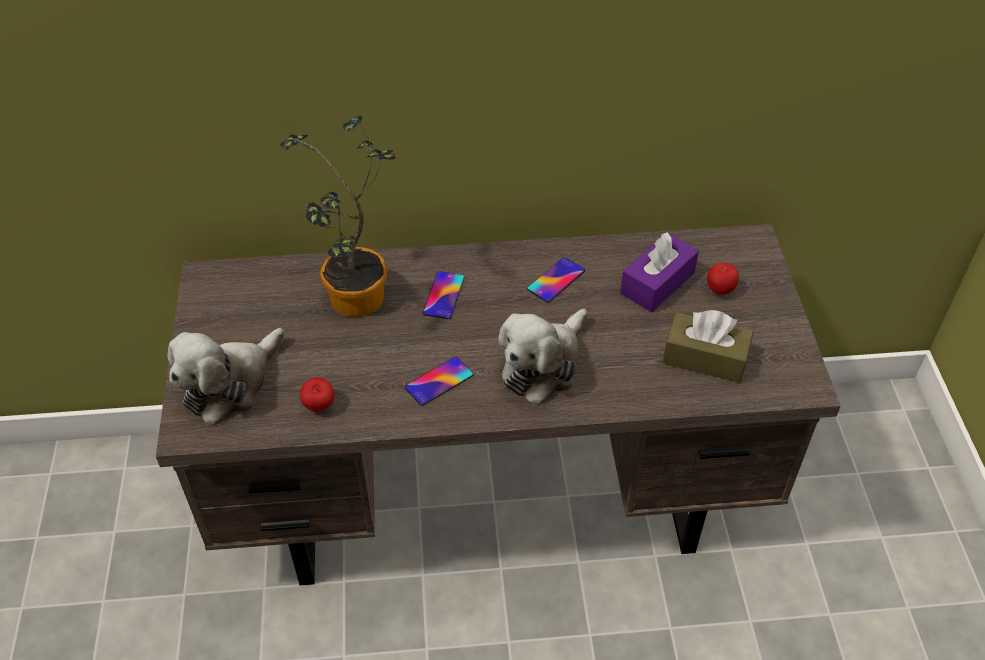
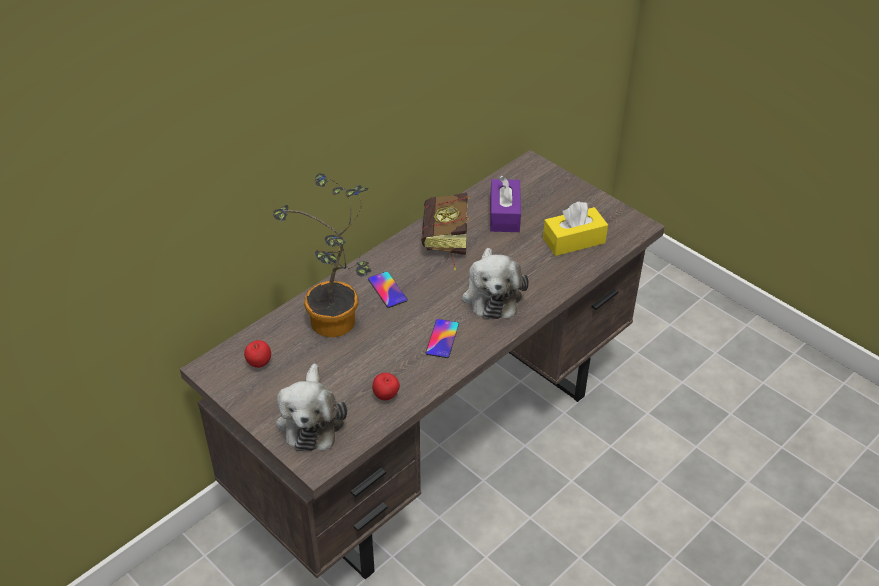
camera: 40 degrees left, 5 degrees down
phone [527,257,585,303] -> book [421,192,470,271]
brown tissue box [662,310,753,383] -> yellow tissue box [543,201,608,256]
apple [707,263,739,295] -> apple moved to [244,340,271,368]

